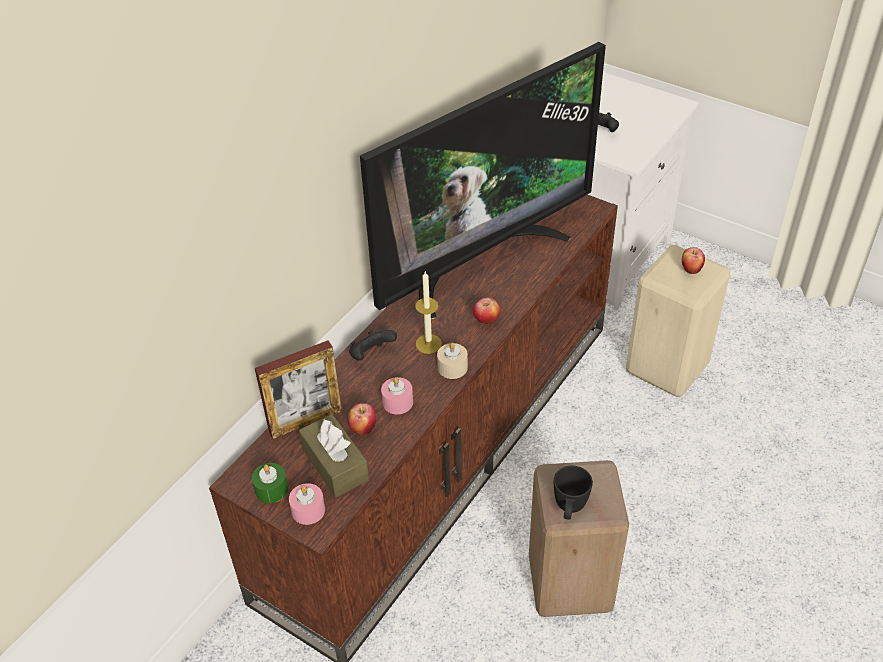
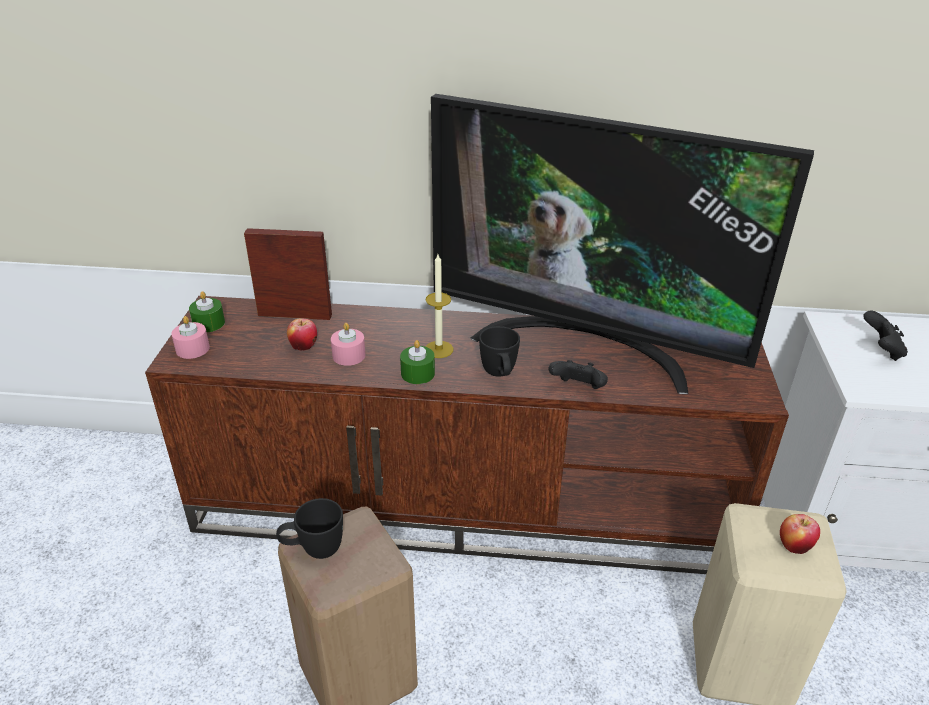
camera: 60 degrees right, 10 degrees down
picture frame [255,340,342,439] -> picture frame turned 150 degrees clockwise [244,228,332,320]
brown tissue box [299,414,369,497] -> none
black game controller [349,330,397,361] -> black game controller moved to [549,360,608,389]
beige candle [437,342,468,379] -> green candle [400,340,435,384]
apple [473,298,500,325] -> black mug [479,326,520,377]

